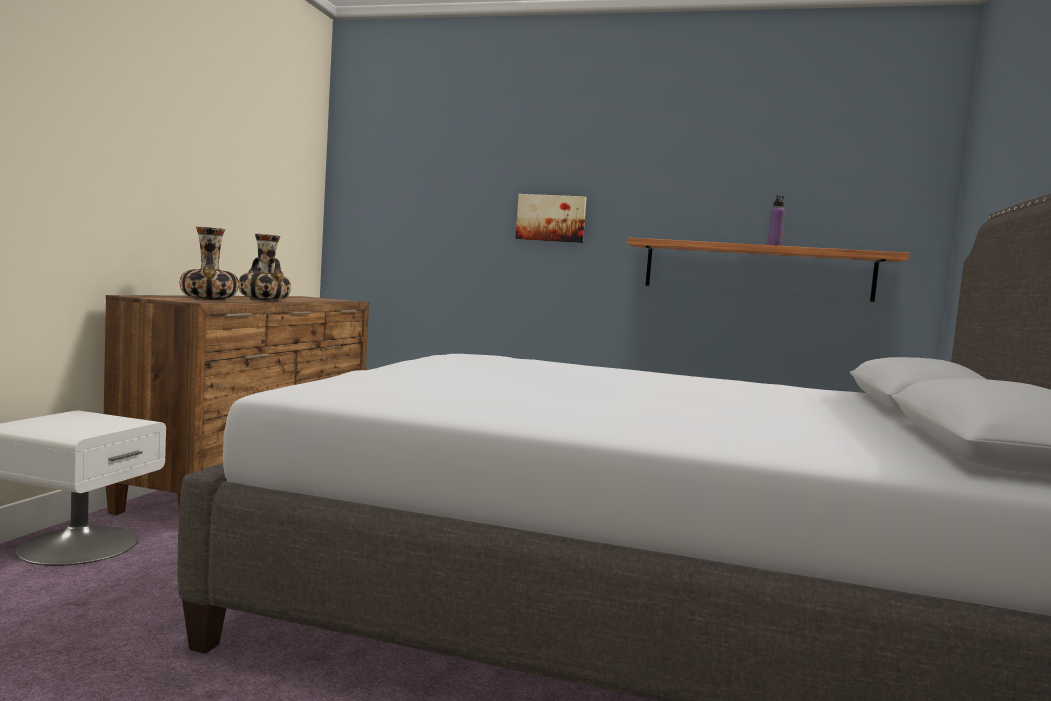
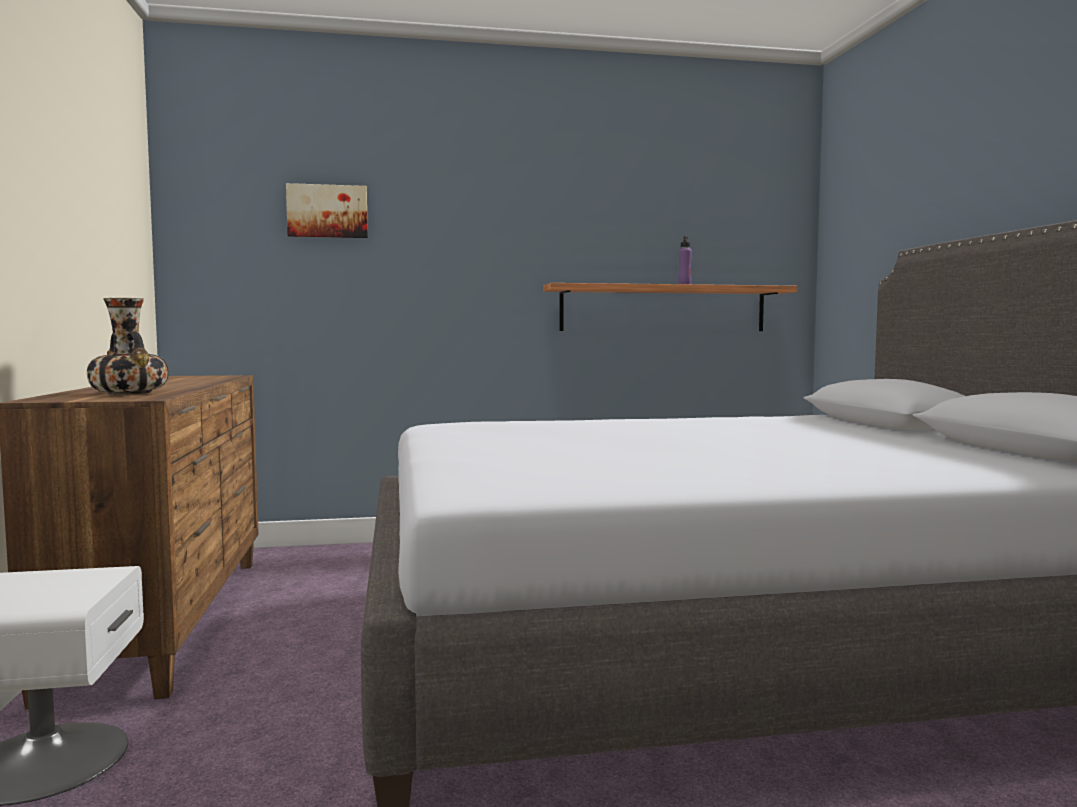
camera: 25 degrees left, 0 degrees up
vase [239,234,291,301] -> none
picture [515,194,587,243] -> picture moved to [286,183,368,238]

